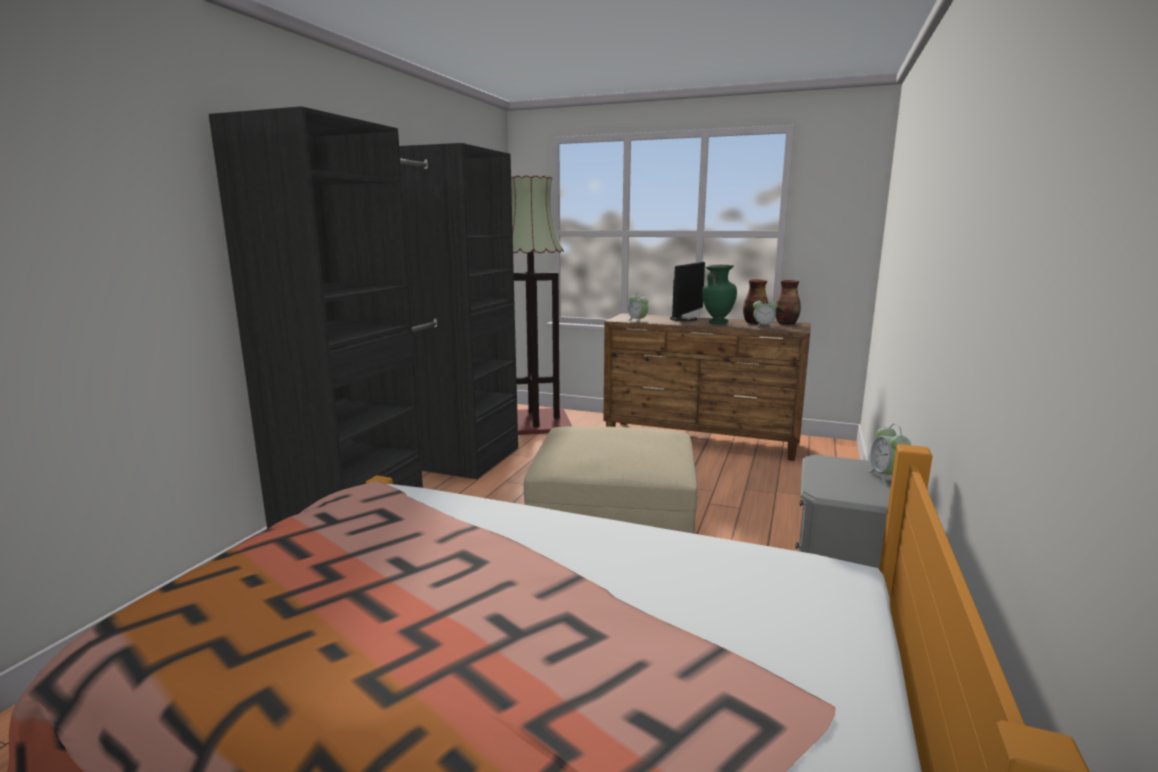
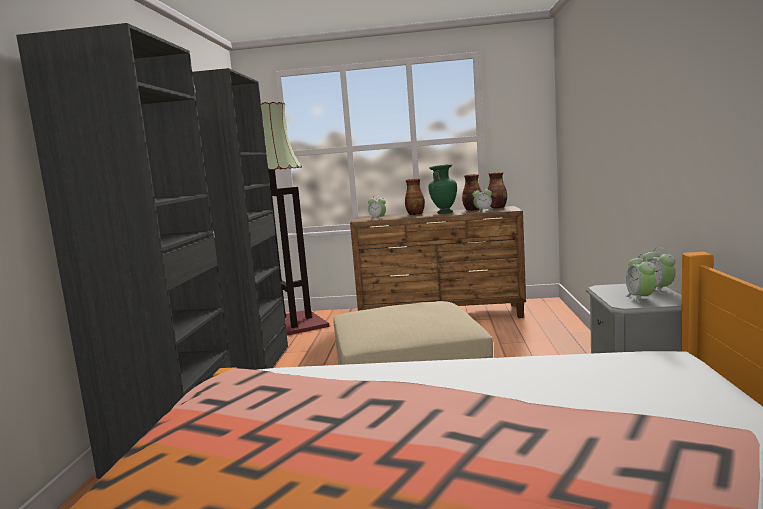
camera: 15 degrees left, 5 degrees down
monitor [670,262,705,321] -> vase [405,179,425,215]
none -> alarm clock [625,254,656,303]

